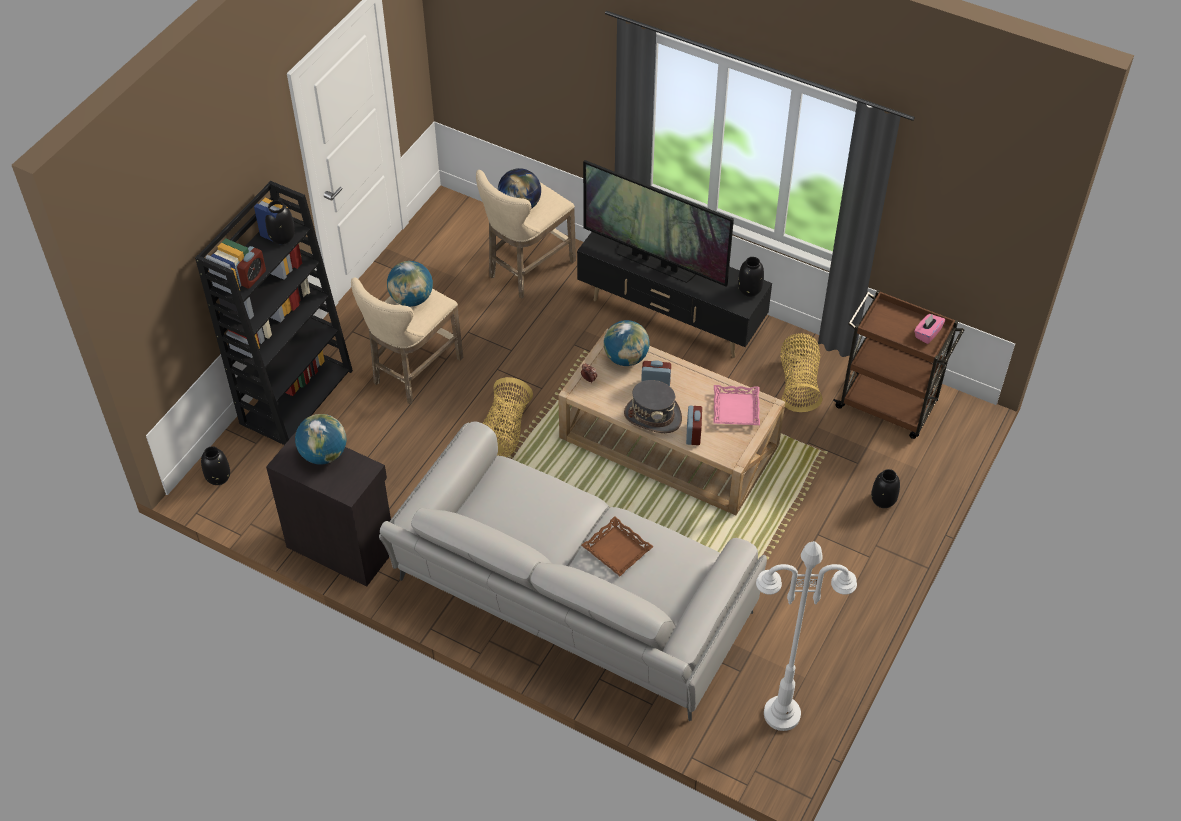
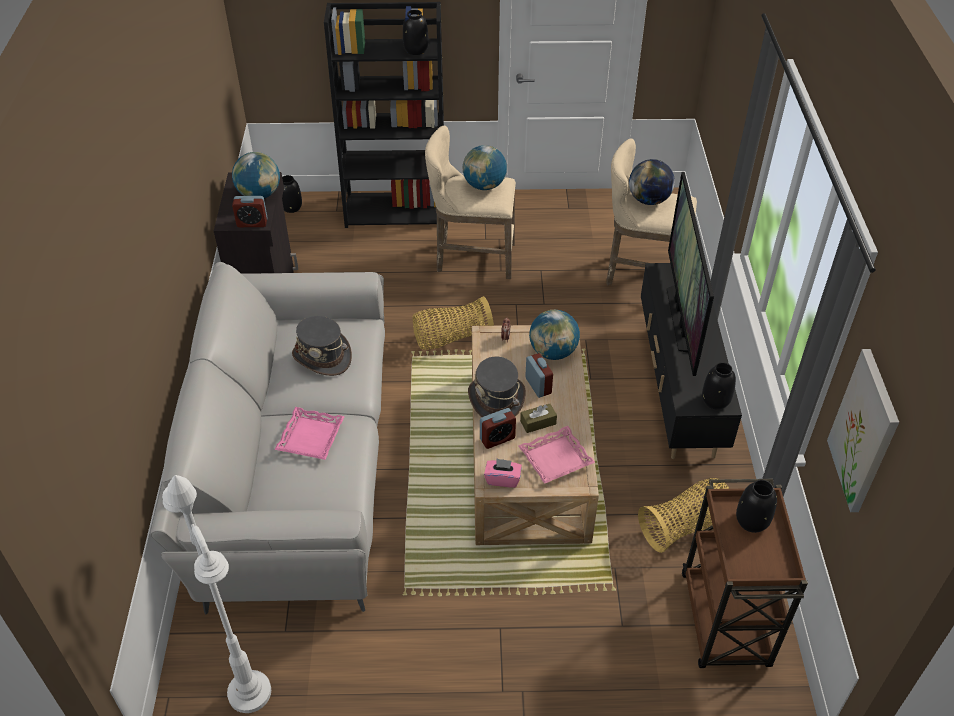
camera: 60 degrees right, 5 degrees down
alarm clock [236,246,266,289] -> alarm clock moved to [232,196,267,227]
brown tray [581,516,654,576] -> pink tray [274,407,345,460]
black vase [871,469,900,508] -> black vase moved to [736,480,777,533]
pink tissue box [914,314,945,344] -> pink tissue box moved to [484,458,522,488]
none -> grey hat [292,316,352,376]
none -> brown tissue box [520,404,557,433]
none -> picture [827,349,899,512]

